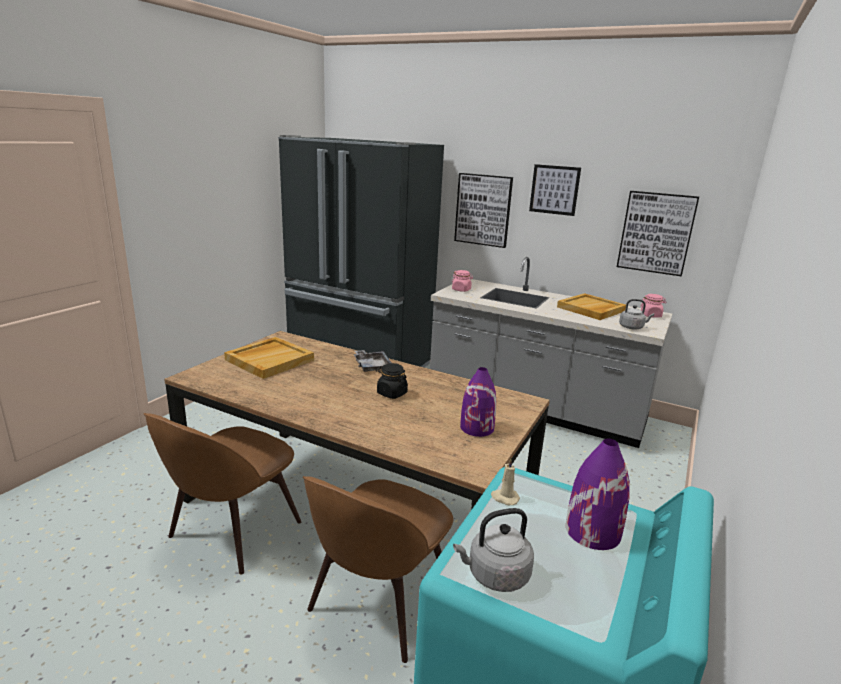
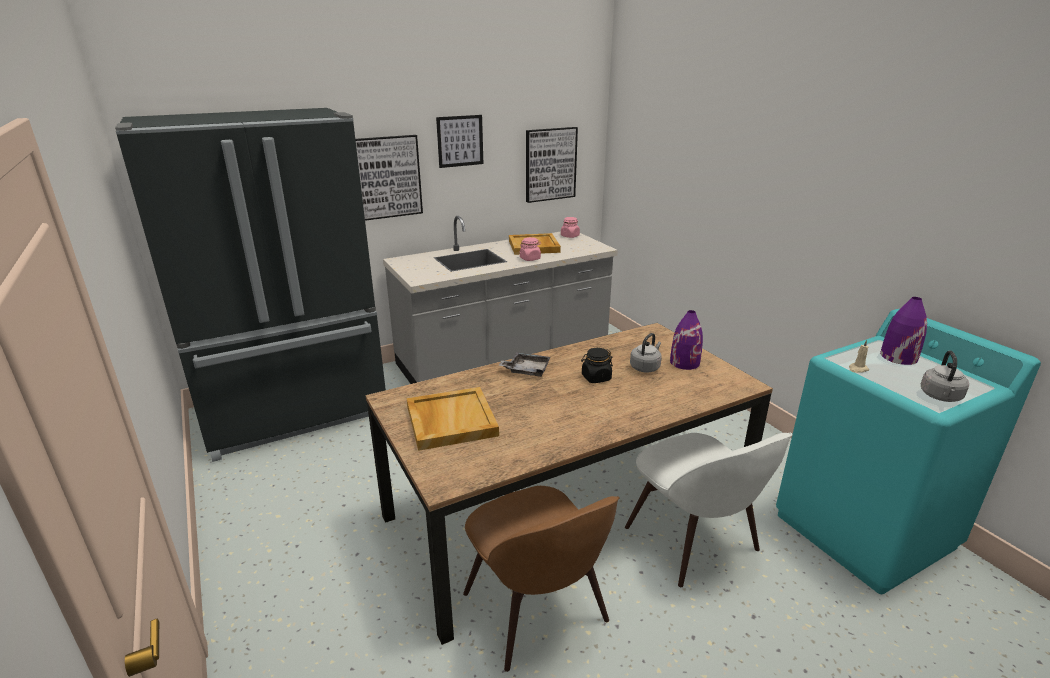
camera: 55 degrees left, 5 degrees up
brown chair [303,476,453,663] -> white chair [625,433,792,587]
pink jar [452,270,473,292] -> pink jar moved to [520,237,541,261]
grey kettle [619,299,654,329] -> grey kettle moved to [630,333,662,373]

